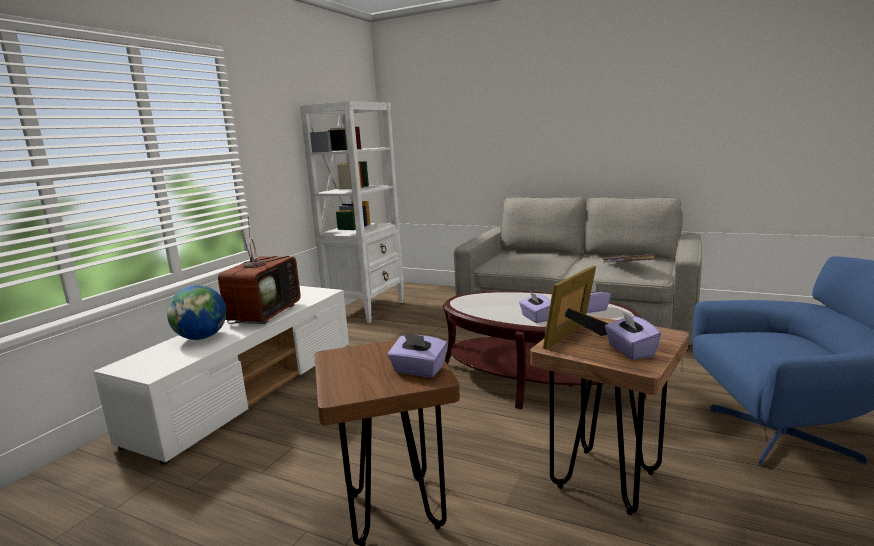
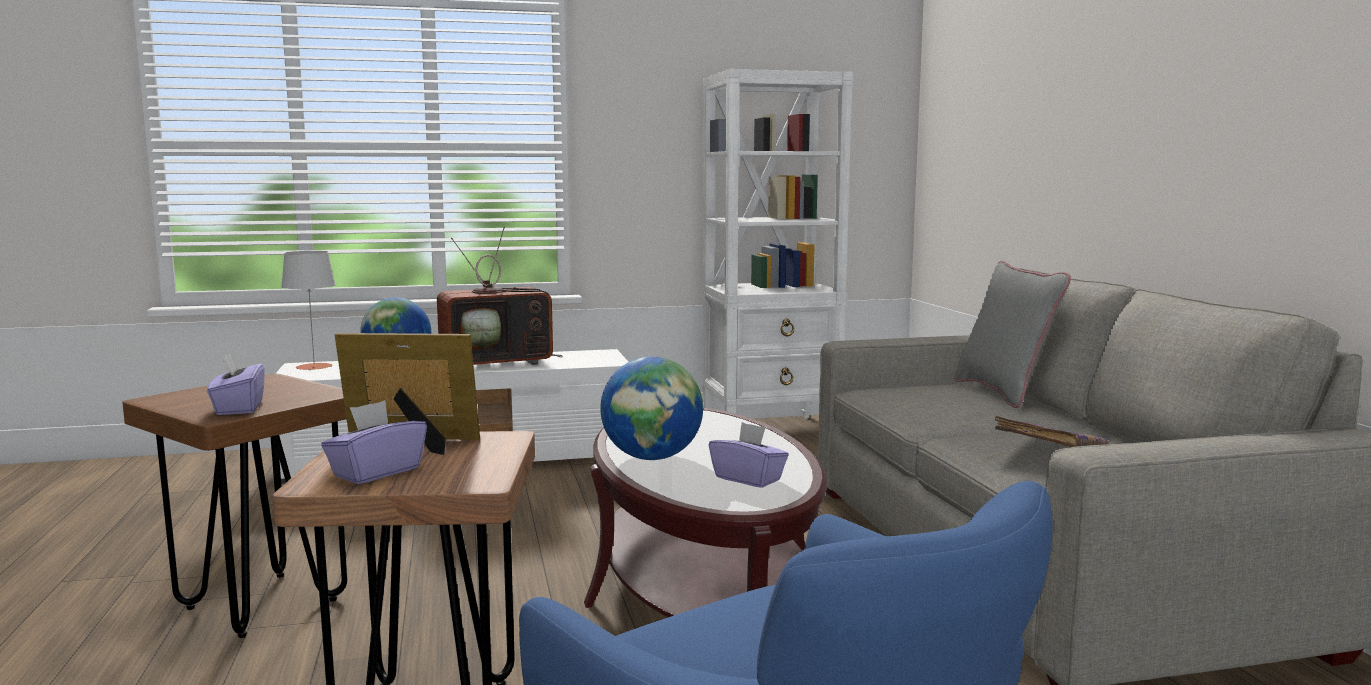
camera: 50 degrees right, 5 degrees down
purple tissue box [519,291,551,323] -> globe [600,357,703,460]
none -> grey table lamp [281,251,336,370]
none -> grey pillow [954,261,1071,408]

